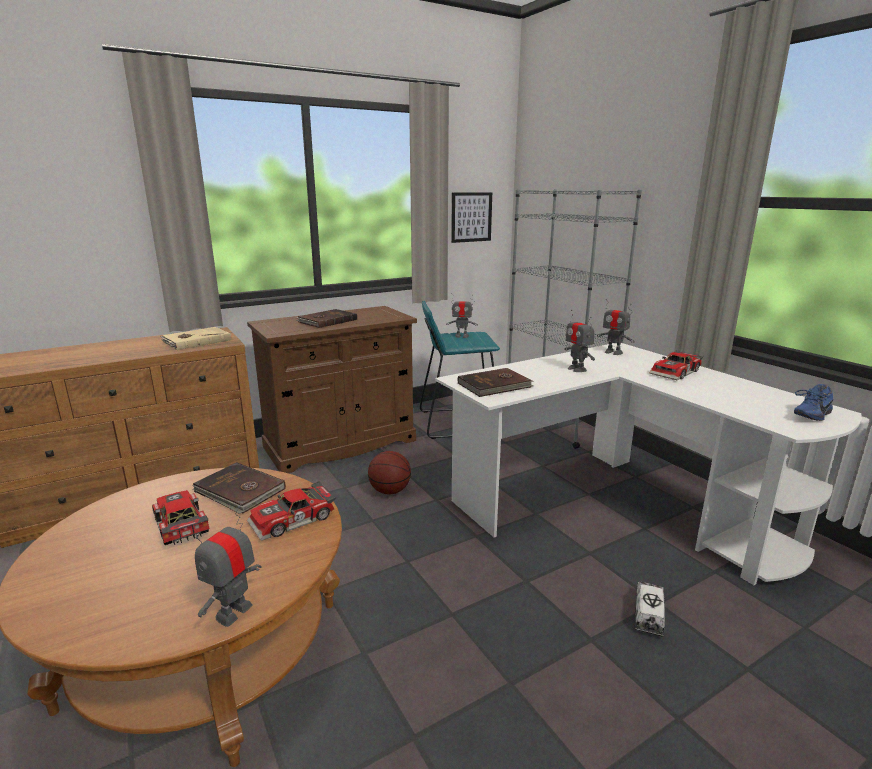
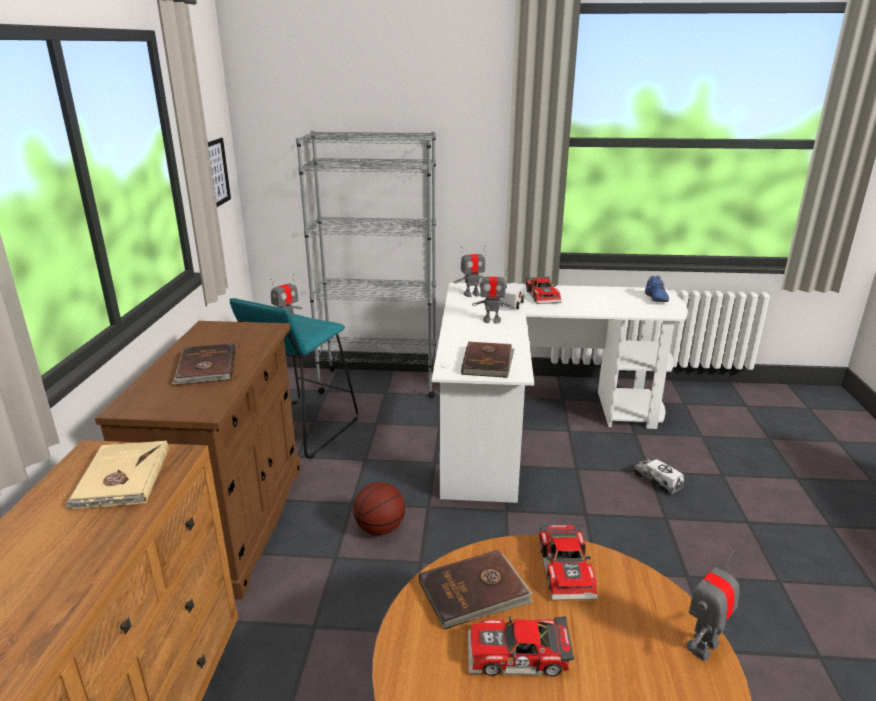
camera: 55 degrees left, 5 degrees up
toy robot [195,506,262,627] -> toy robot turned 75 degrees clockwise [687,551,740,661]
none -> toy truck [501,283,526,309]

